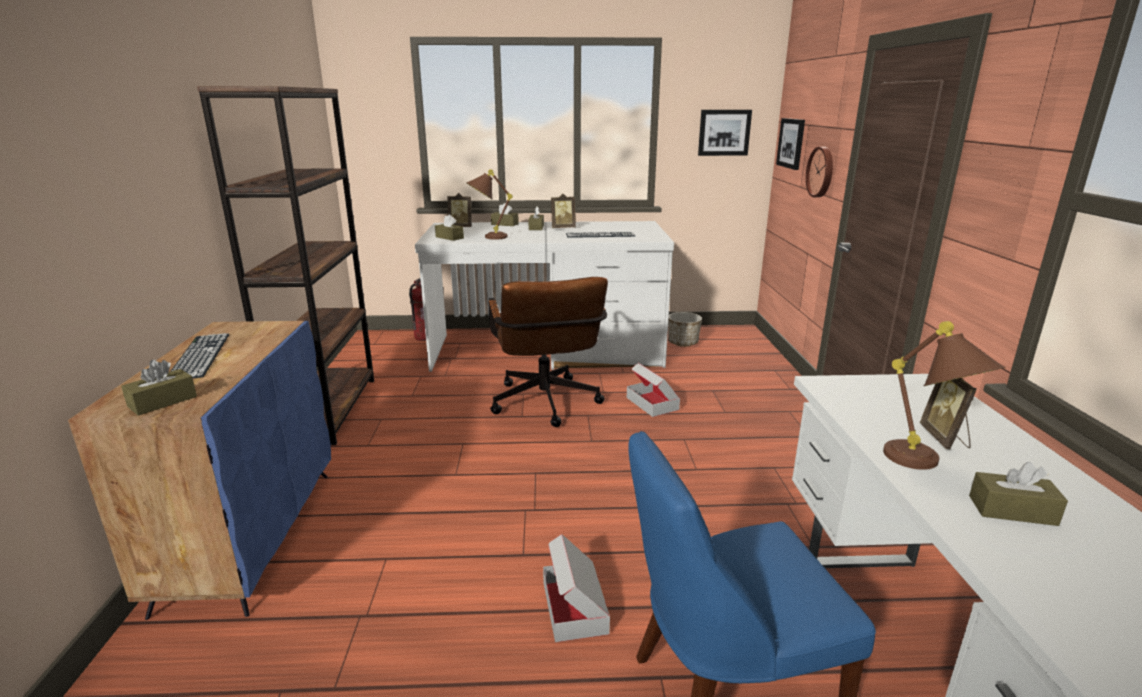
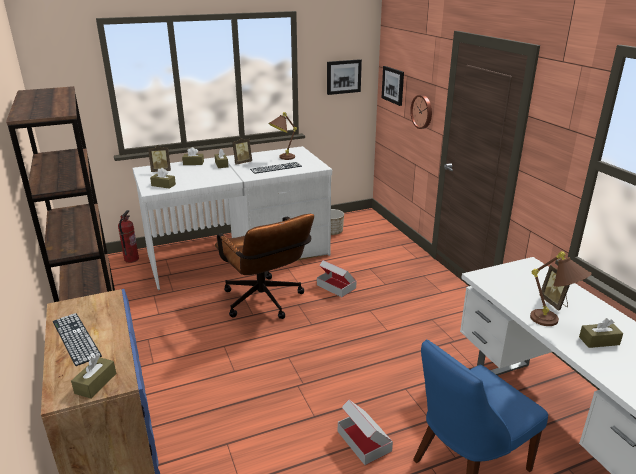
camera: 20 degrees left, 5 degrees up
brown table lamp [466,169,513,240] -> brown table lamp moved to [268,112,297,160]

